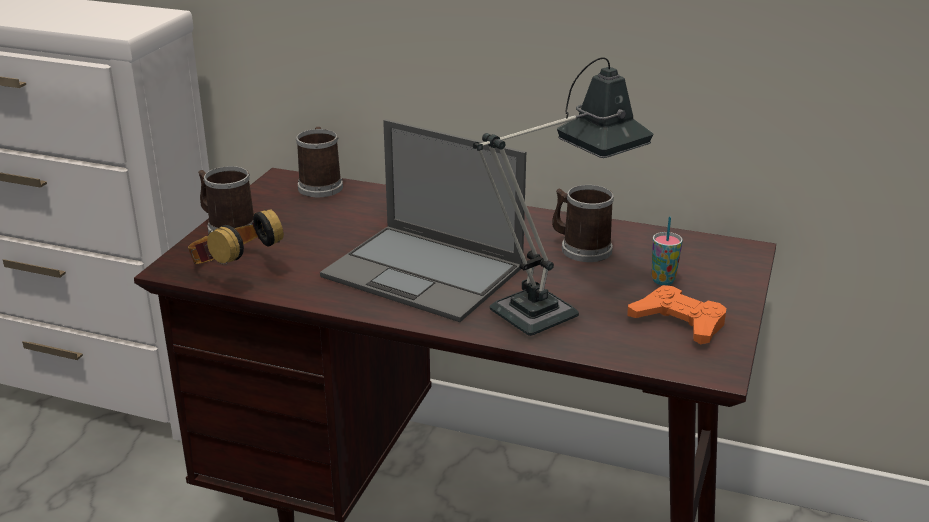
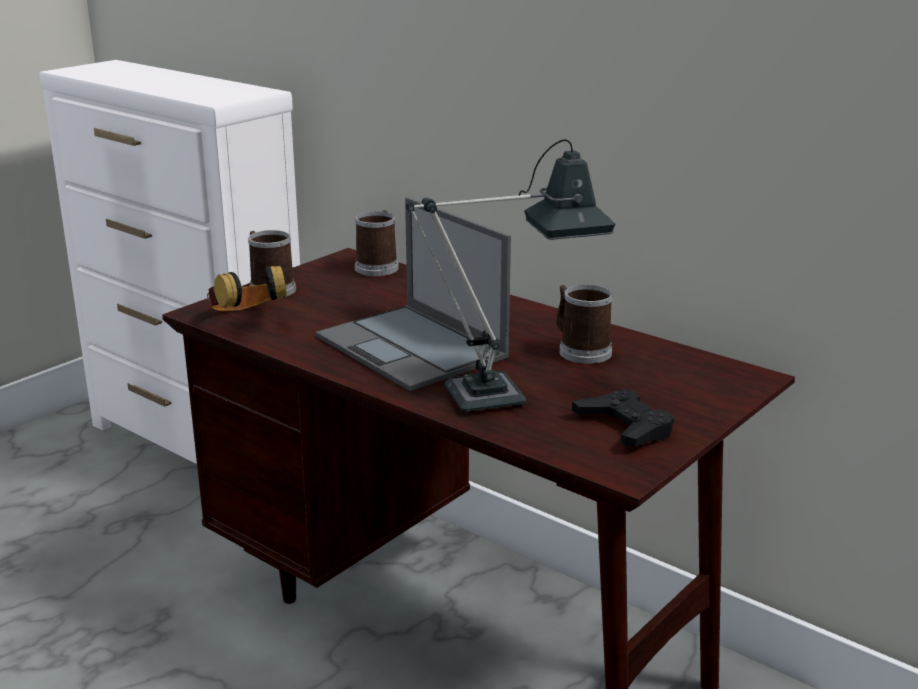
camera: 20 degrees right, 5 degrees down
orange game controller [628,285,726,344] -> black game controller [572,389,674,447]
cup [652,217,683,285] -> none

